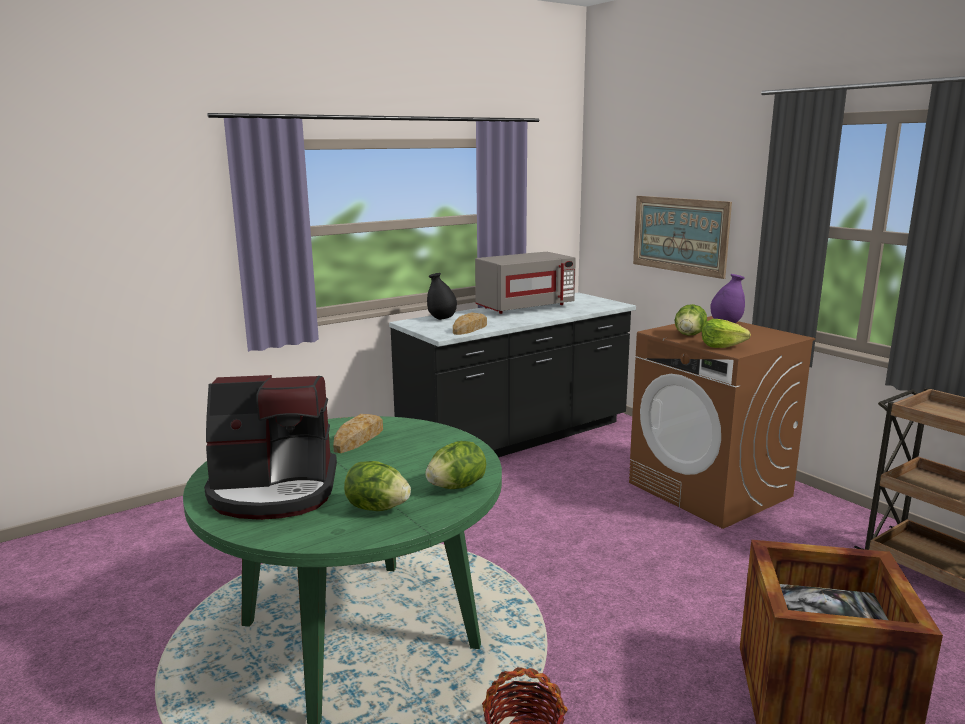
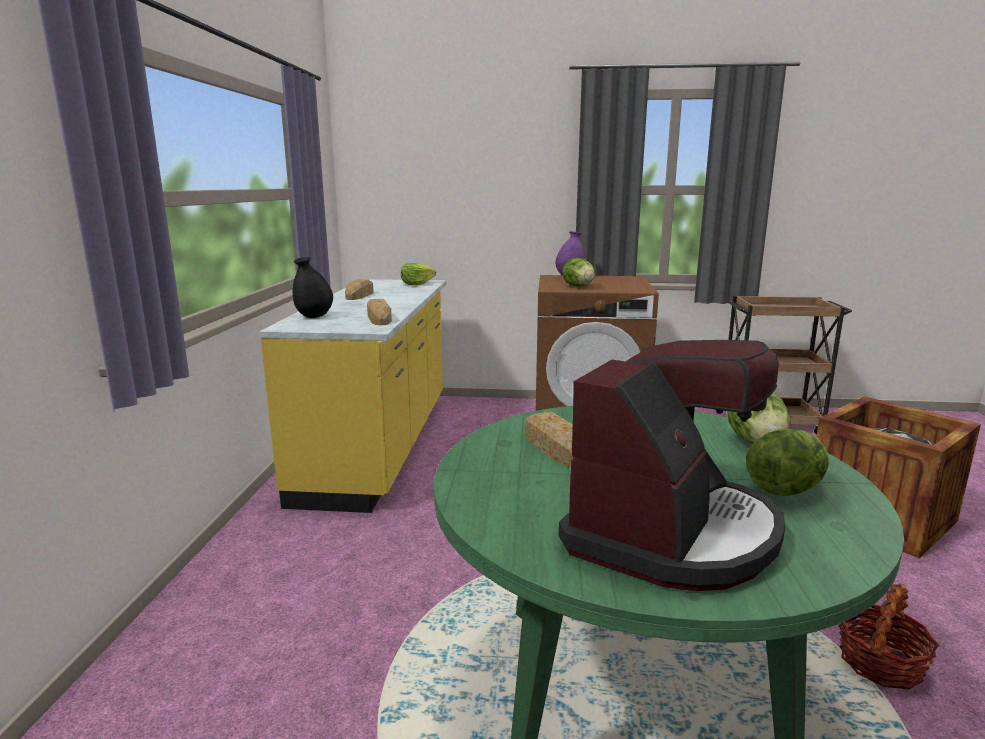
camera: 50 degrees left, 0 degrees up
black counter [389,292,636,457] -> yellow counter [259,279,446,513]
grey microwave [475,252,576,314] -> bread [345,279,373,300]
picture [633,196,732,279] -> none
lettuce [702,319,751,348] -> lettuce moved to [401,263,436,285]

